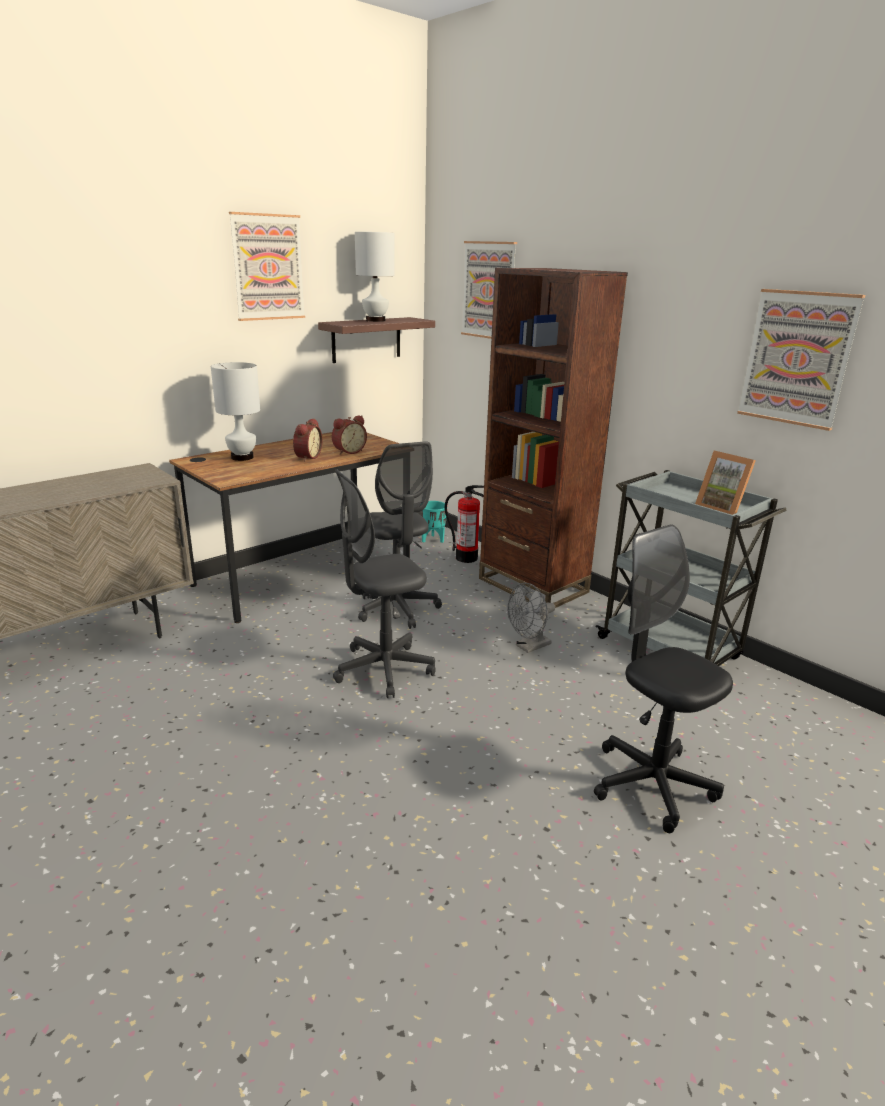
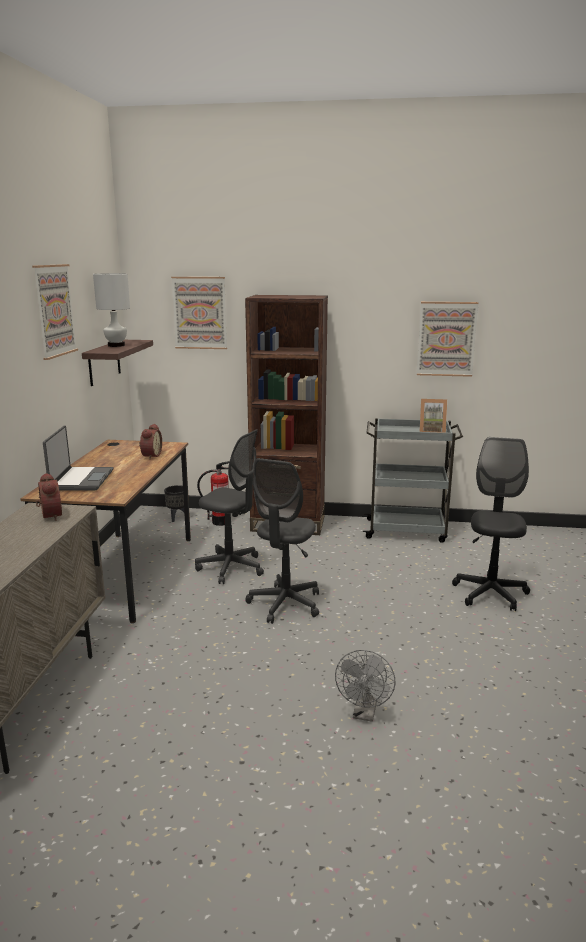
camera: 40 degrees left, 5 degrees down
white table lamp [211,362,260,461] -> laptop [43,426,113,490]
alarm clock [293,418,322,461] -> alarm clock moved to [36,473,62,521]
turquoise planter [420,501,446,543] -> black planter [164,485,184,522]
grey fan [507,583,555,653] -> grey fan moved to [335,650,395,722]
black office chair [594,524,733,833] -> black office chair turned 90 degrees clockwise [452,437,530,611]

